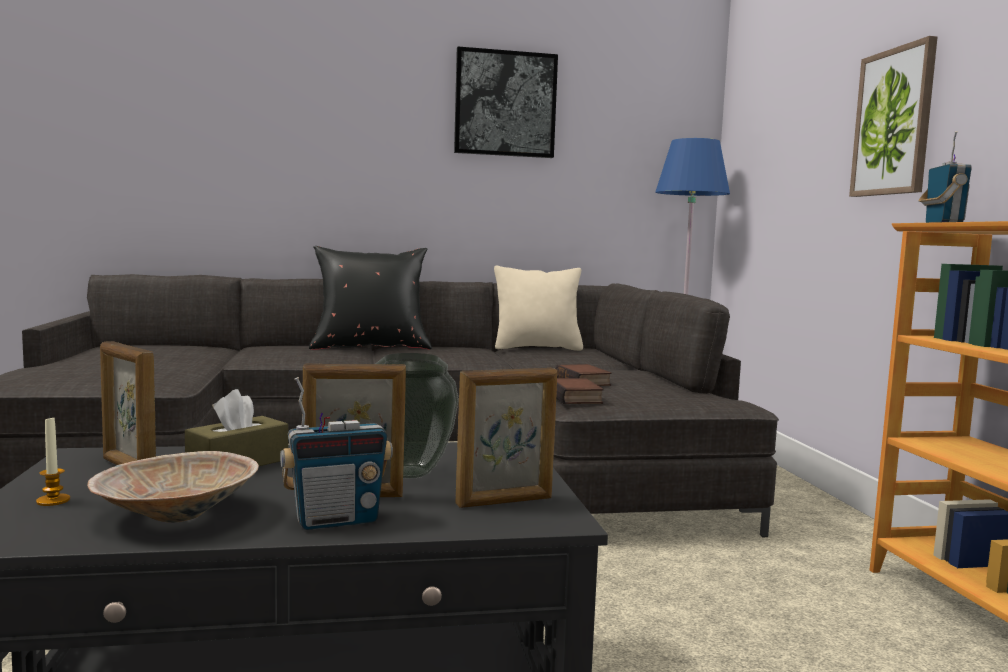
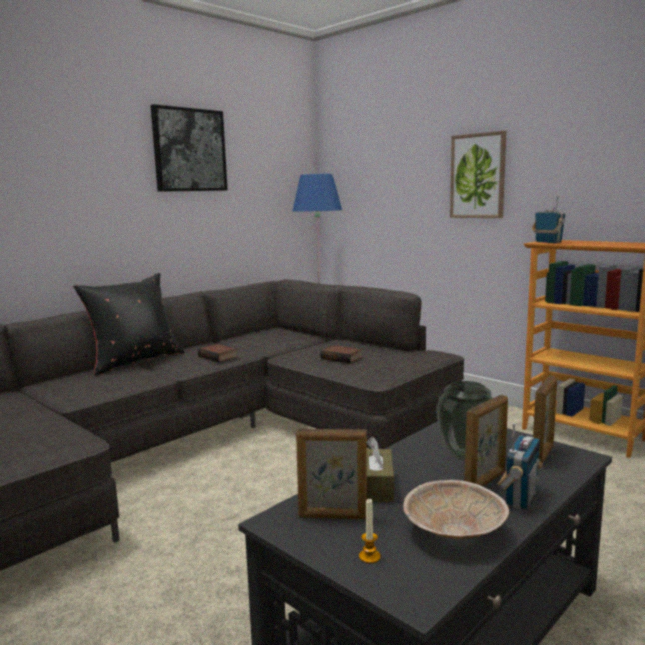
camera: 35 degrees left, 5 degrees up
beige pillow [494,266,583,351] -> none
book [556,378,604,404] -> book moved to [198,344,238,362]

